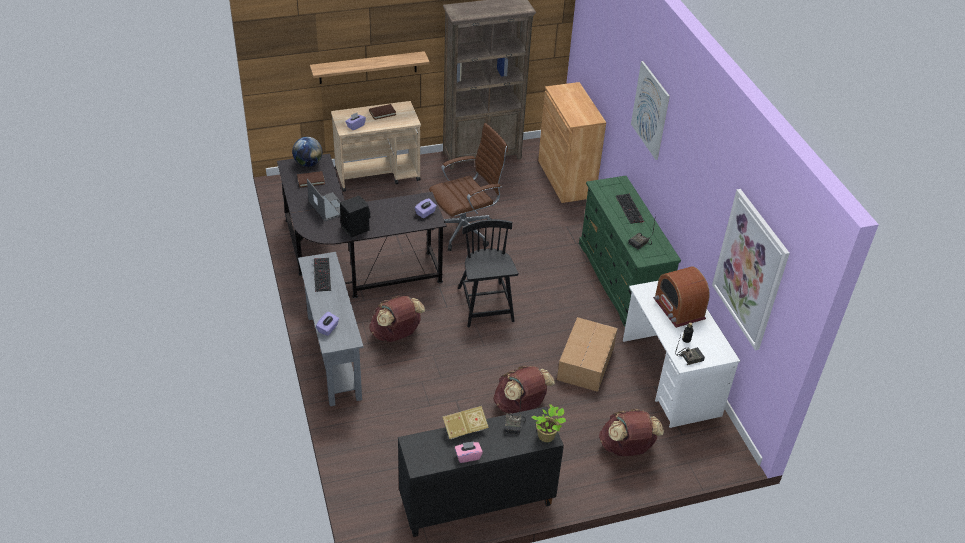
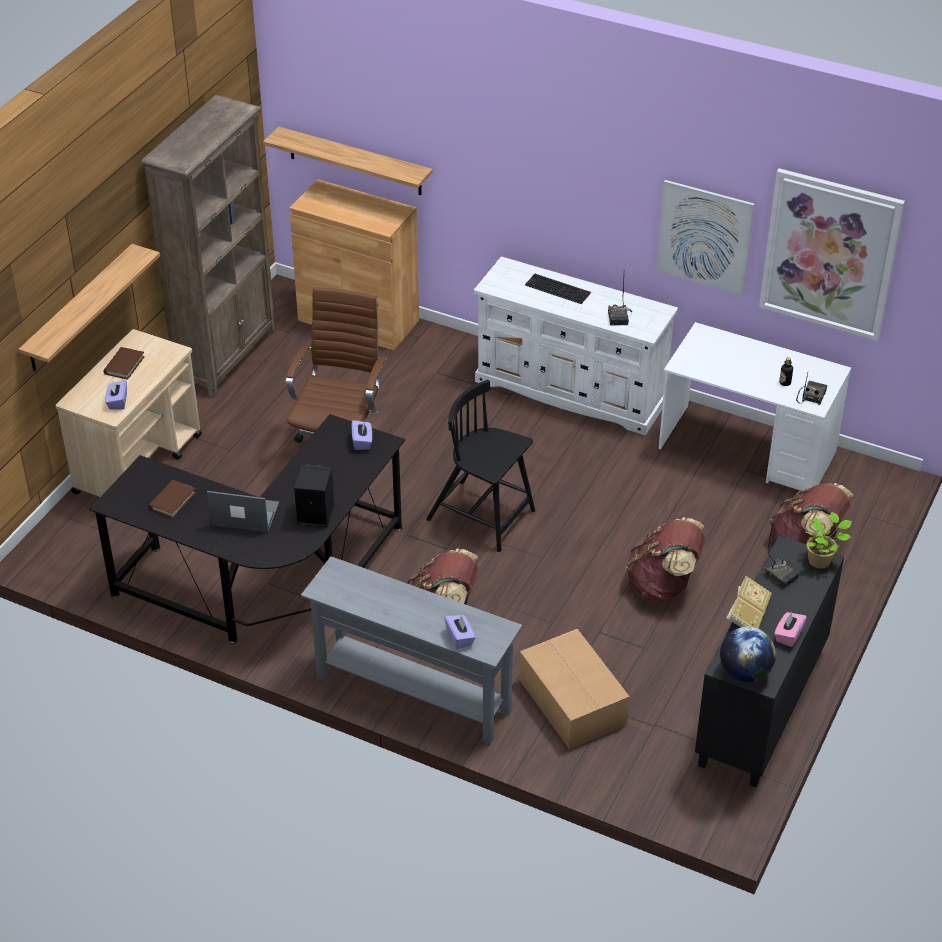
camera: 45 degrees left, 0 degrees up
globe [292,137,322,167] -> globe moved to [720,627,776,682]
keyboard [313,258,331,292] -> none
cardboard box [557,317,618,392] -> cardboard box moved to [519,629,630,749]
green dresser [579,176,681,327] -> white dresser [474,256,678,436]
picture [631,61,670,160] -> picture moved to [657,180,755,295]
radio [653,267,710,328] -> none
none -> shelf [263,127,433,195]

